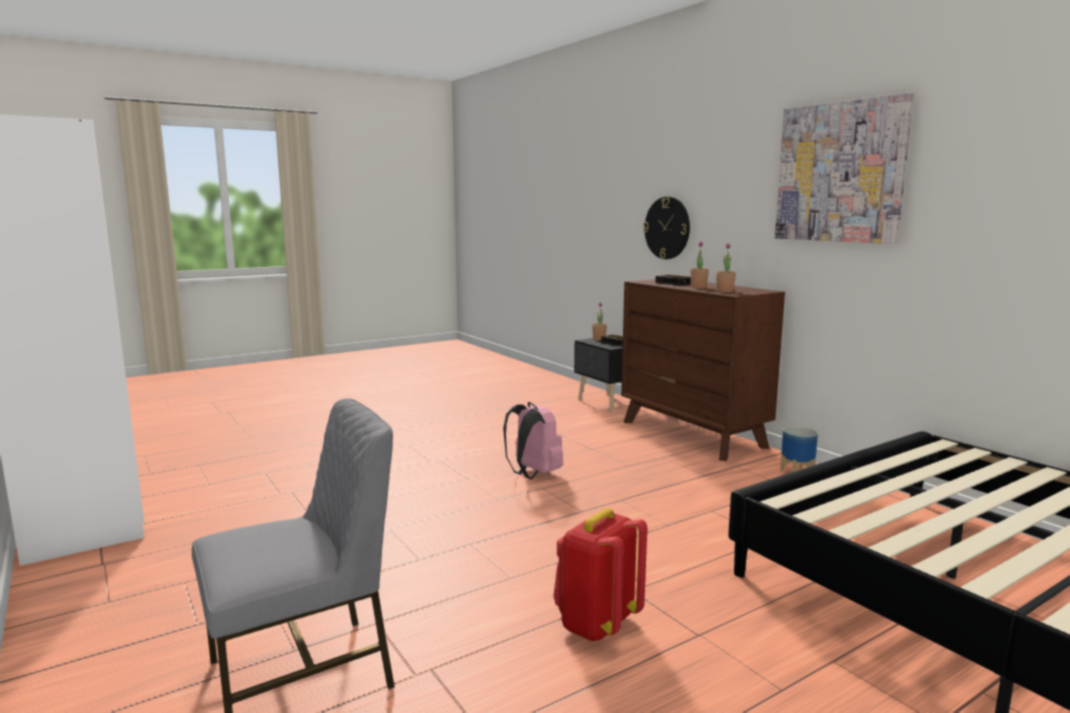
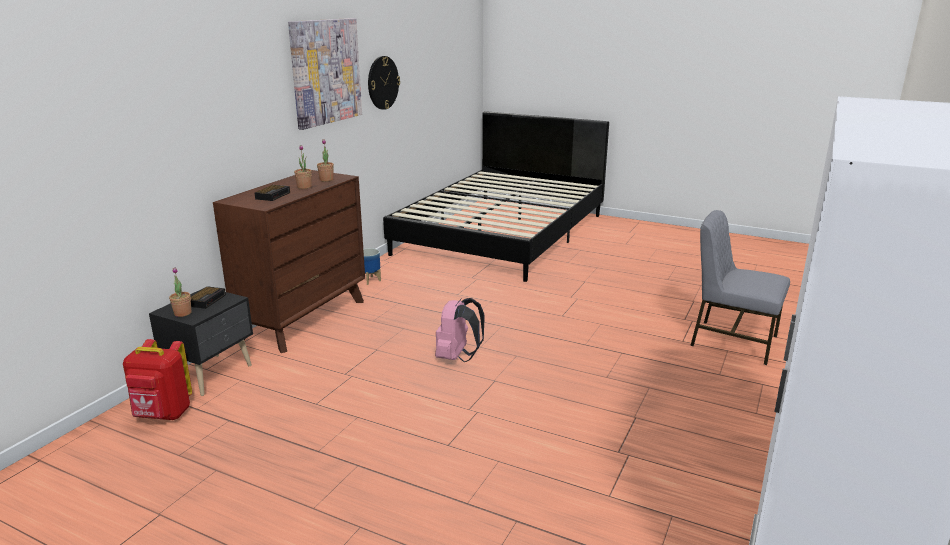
camera: 120 degrees left, 10 degrees up
red backpack [553,508,647,641] -> red backpack moved to [123,339,192,420]
wall clock [643,197,690,259] -> wall clock moved to [368,56,400,110]

